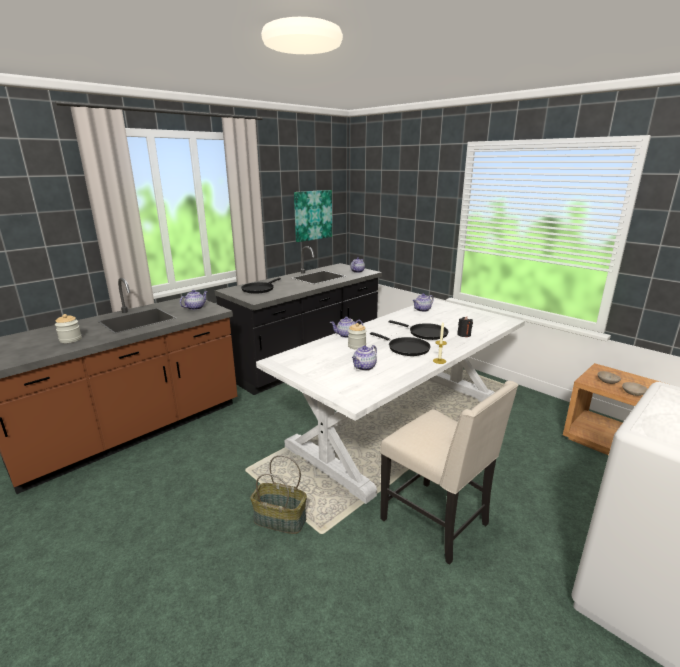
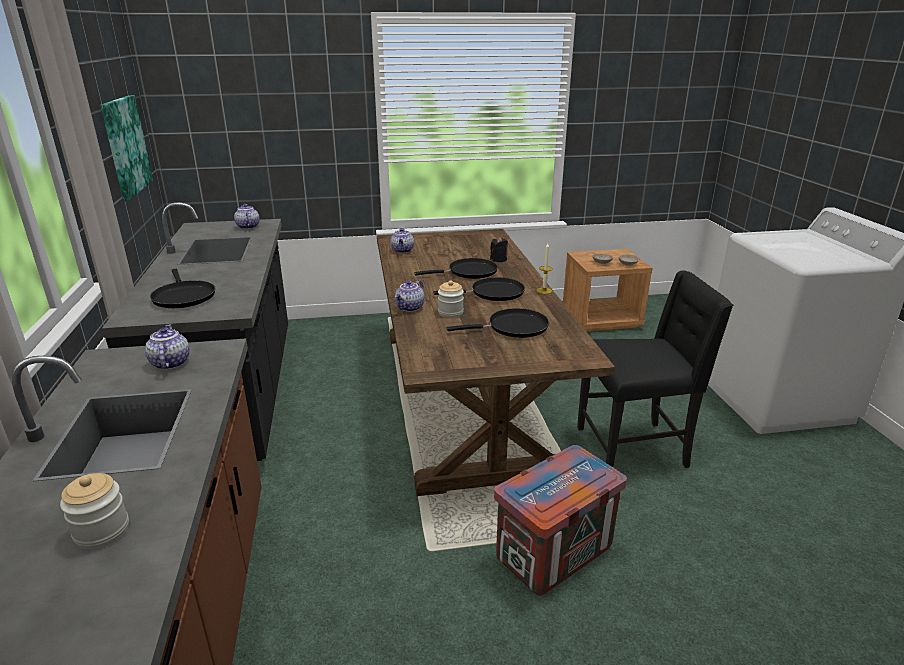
camera: 55 degrees left, 5 degrees up
basket [250,455,307,534] -> crate [494,445,627,595]
white dining table [256,298,525,504] -> brown dining table [377,229,615,497]
teapot [352,345,377,371] -> black frying pan [447,308,549,338]
beige chair [380,381,518,565] -> black chair [577,270,733,468]

